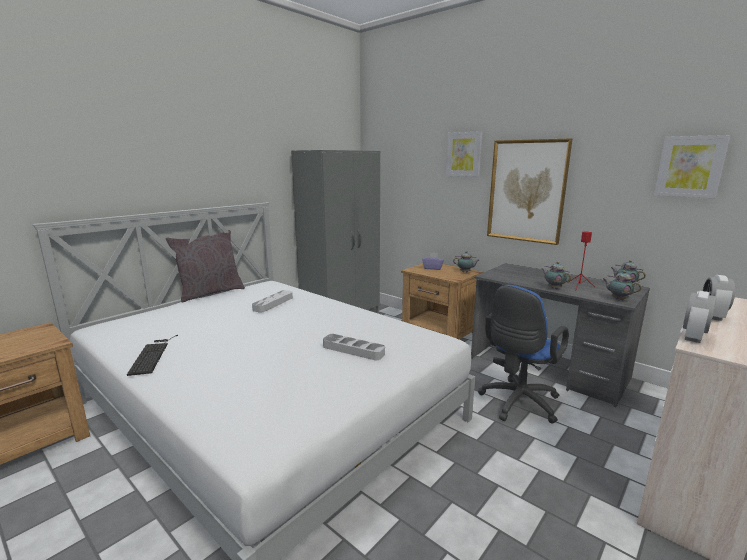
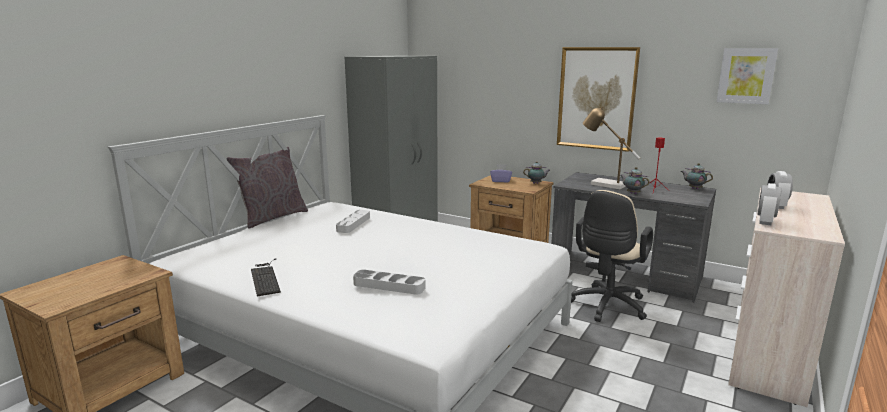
camera: 10 degrees left, 0 degrees up
grey tray [323,334,385,360] -> grey tray moved to [353,269,425,295]
picture [446,131,482,177] -> none
blue office chair [478,285,569,423] -> beige office chair [571,190,653,322]
teapot [603,271,642,301] -> none
none -> table lamp [583,107,640,189]

